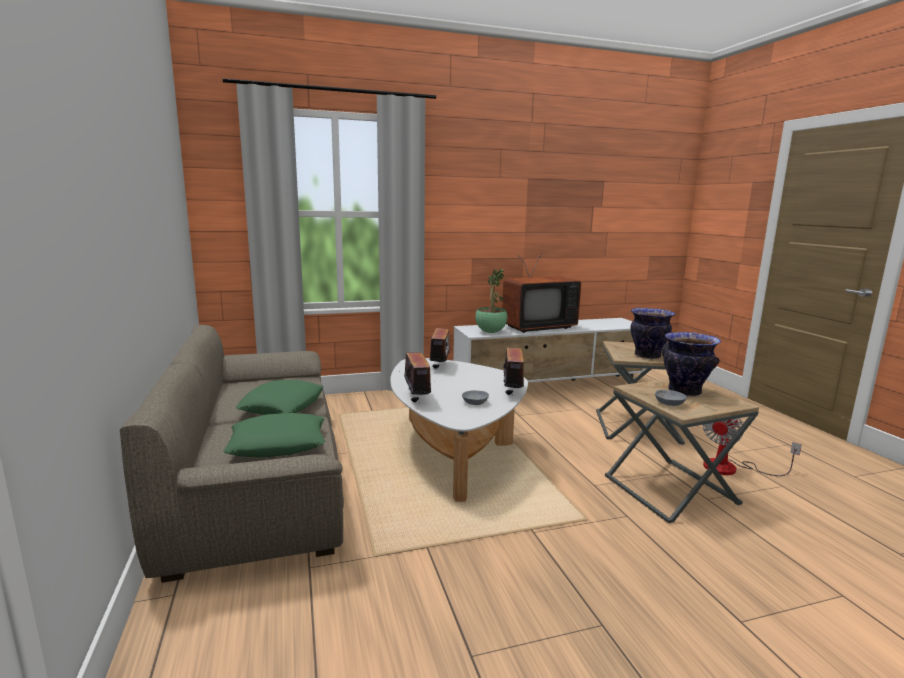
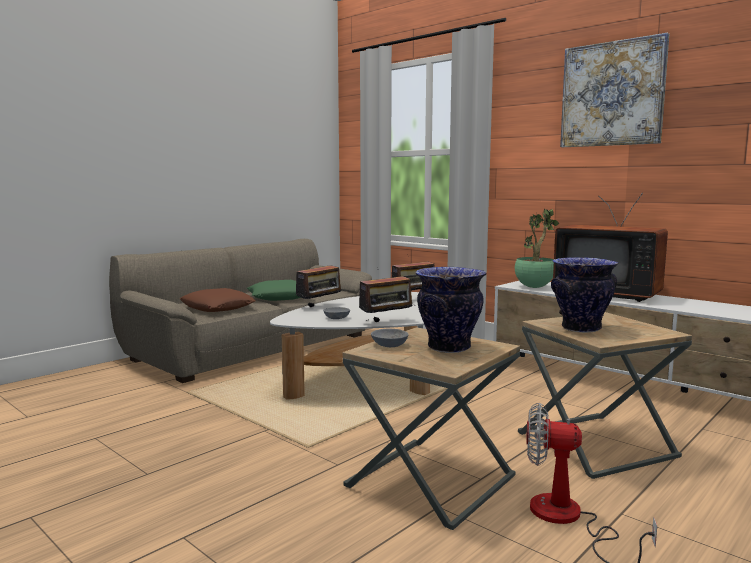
camera: 60 degrees right, 5 degrees down
green pillow [223,413,326,458] -> brown pillow [180,288,256,312]
none -> picture [560,33,669,147]

